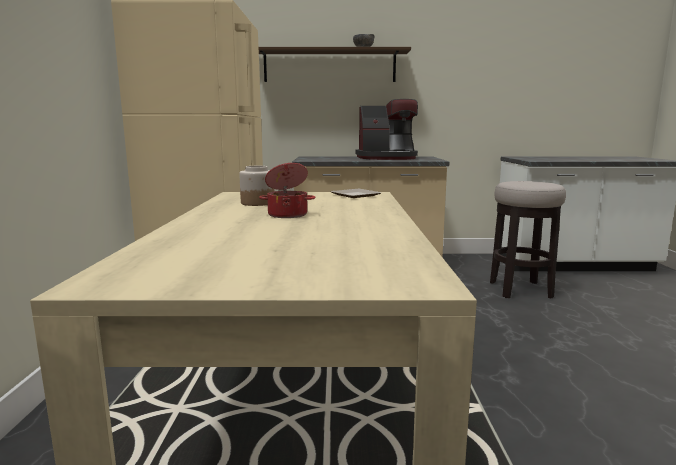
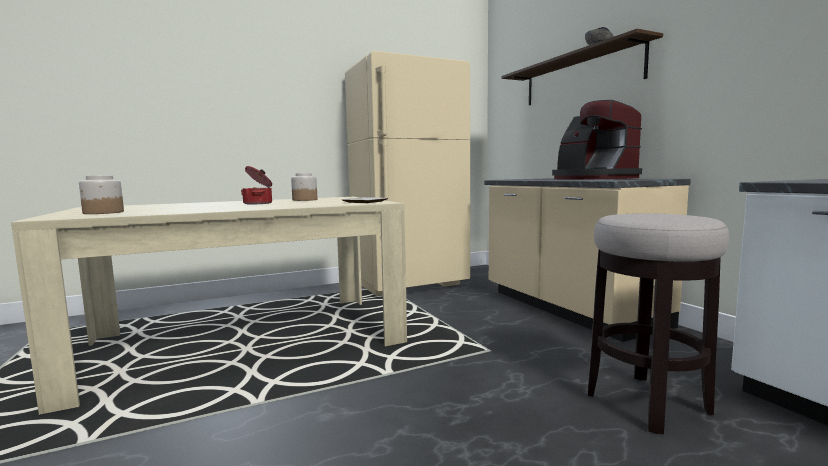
camera: 65 degrees right, 5 degrees down
none -> jar [79,175,124,214]

